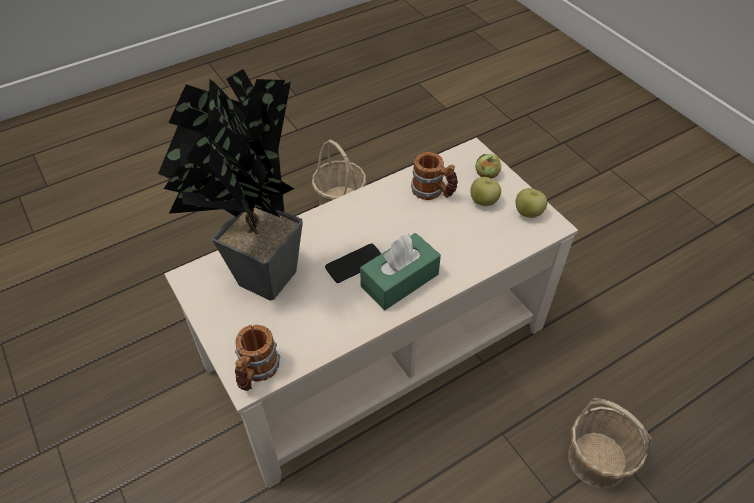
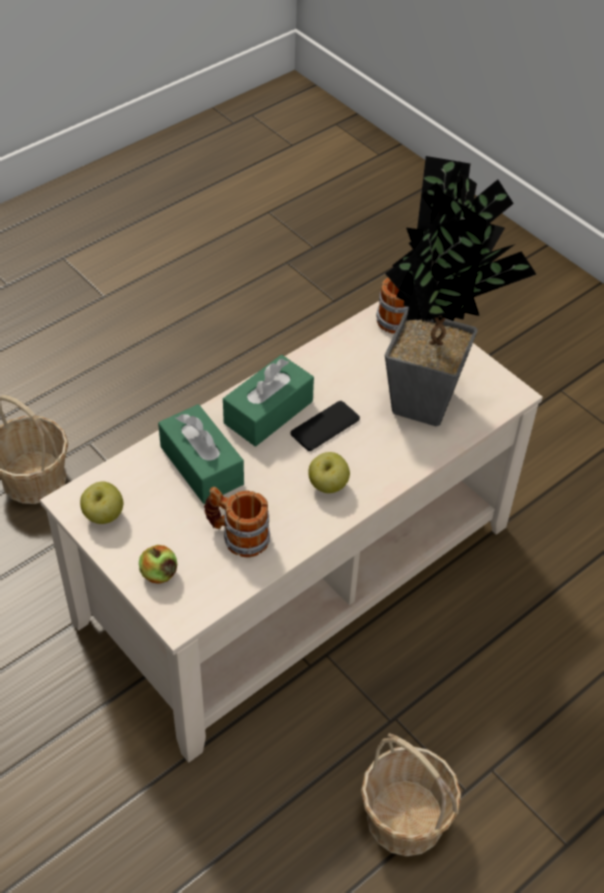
camera: 170 degrees right, 0 degrees up
apple [470,177,501,206] -> apple moved to [308,452,350,493]
none -> green tissue box [158,404,244,504]

